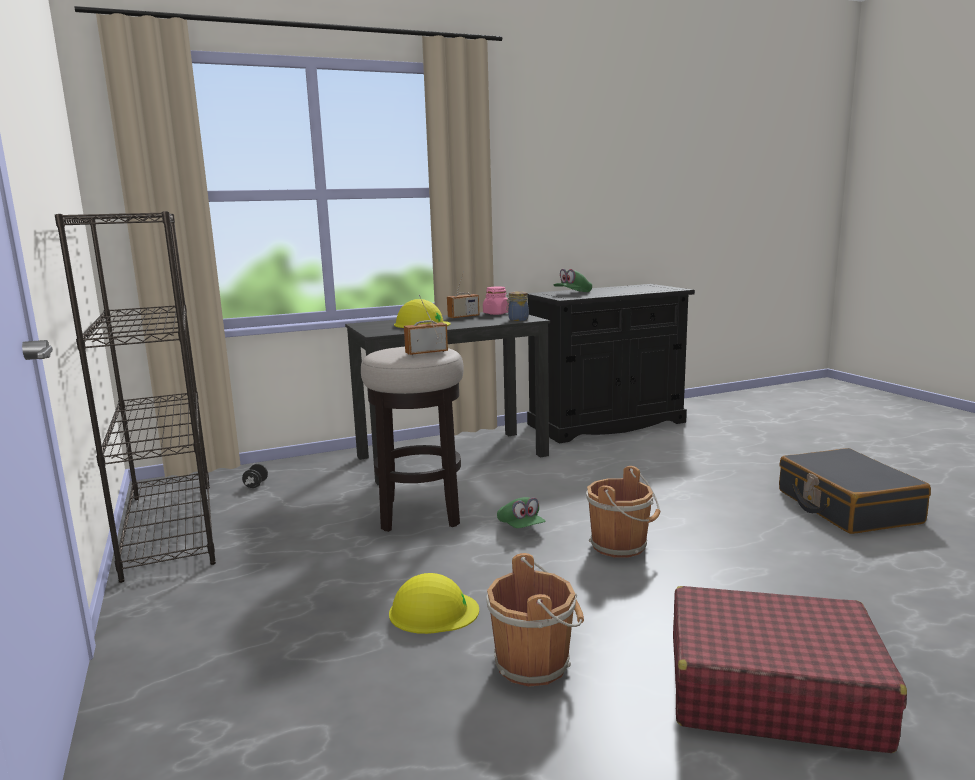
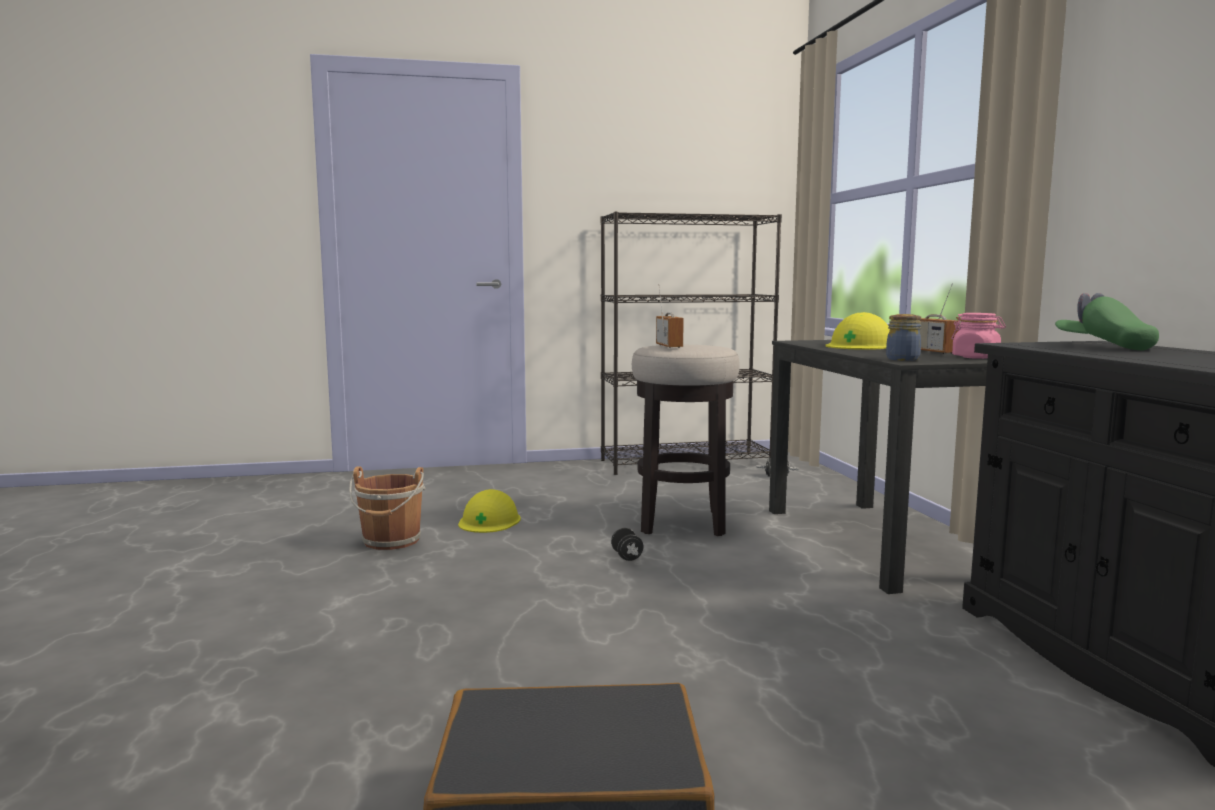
camera: 100 degrees right, 5 degrees down
green cap [497,497,545,528] -> black dumbbell [611,528,644,561]
brown bucket [586,466,660,558] -> none
red suitcase [673,586,907,753] -> none

